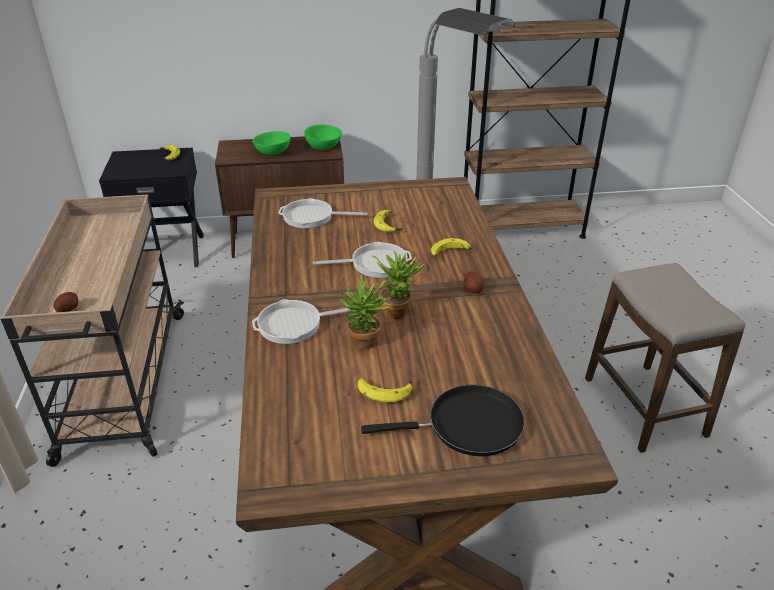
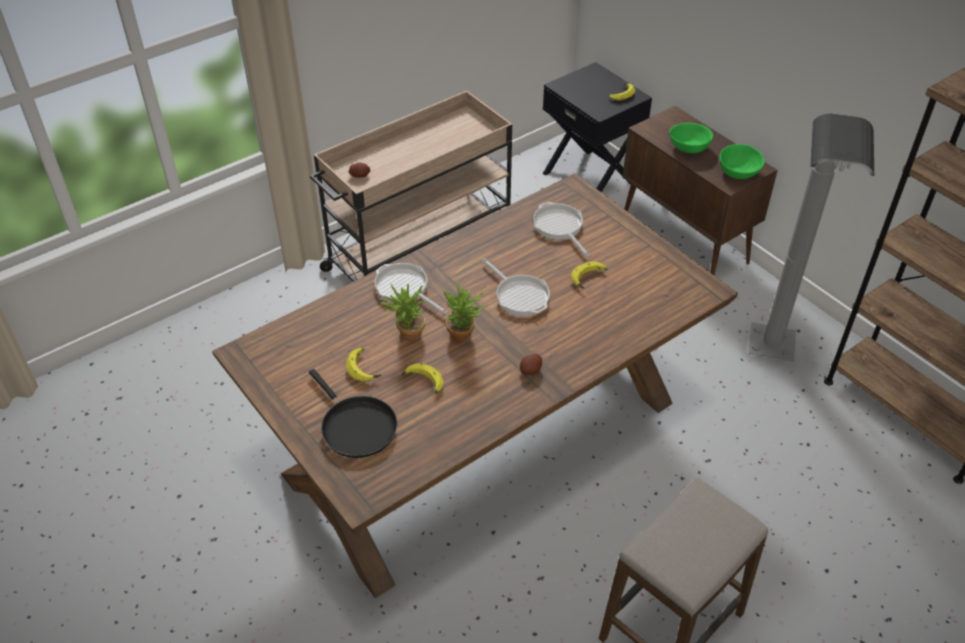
camera: 60 degrees right, 10 degrees up
banana [431,238,472,260] -> banana moved to [400,363,444,393]

